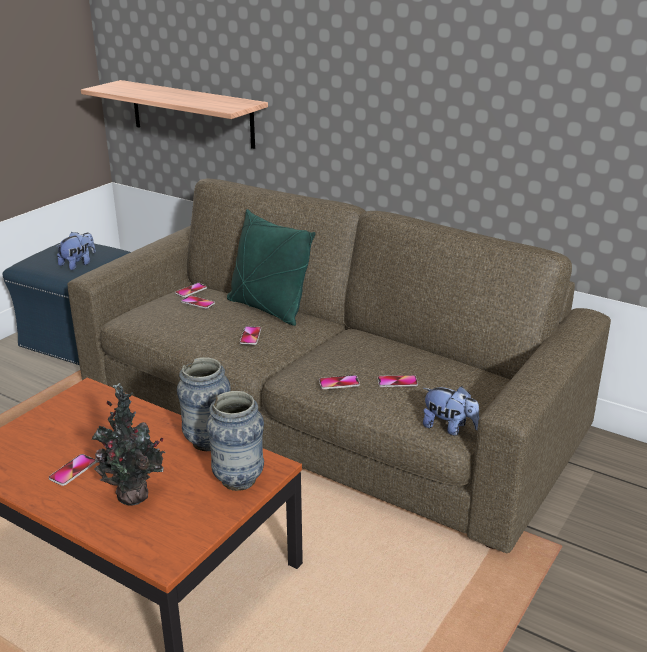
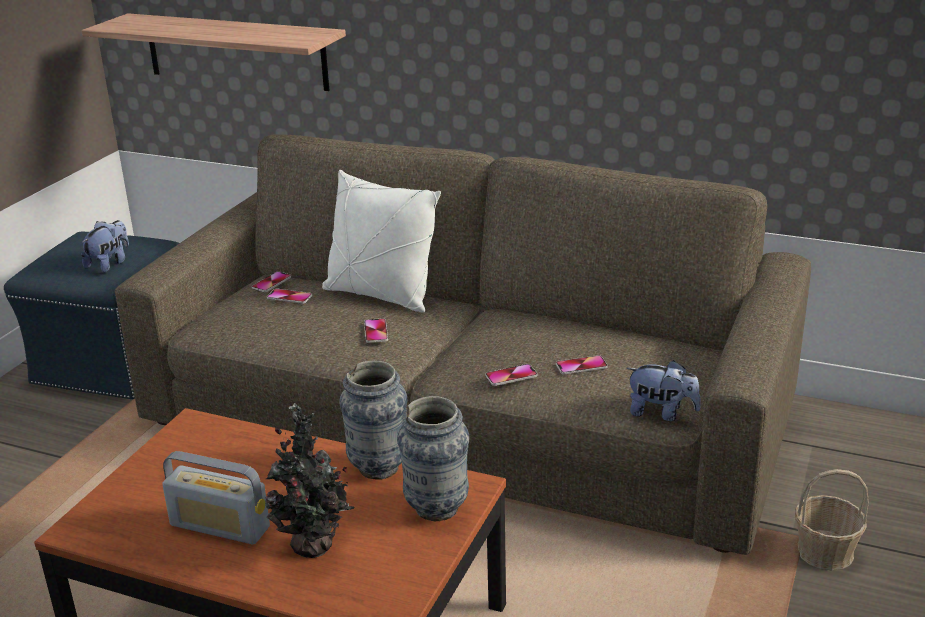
camera: 10 degrees left, 0 degrees up
phone [49,454,96,486] -> radio [162,451,270,544]
green pillow [227,209,316,326] -> white pillow [322,170,441,312]
none -> basket [795,469,869,571]

